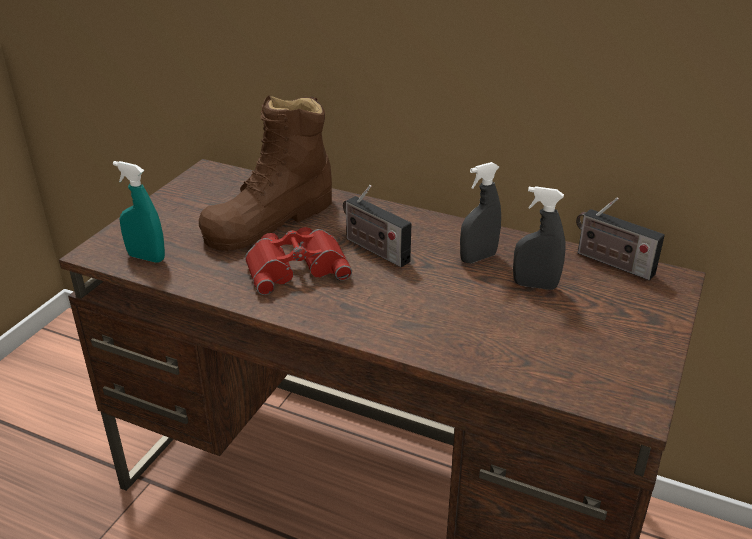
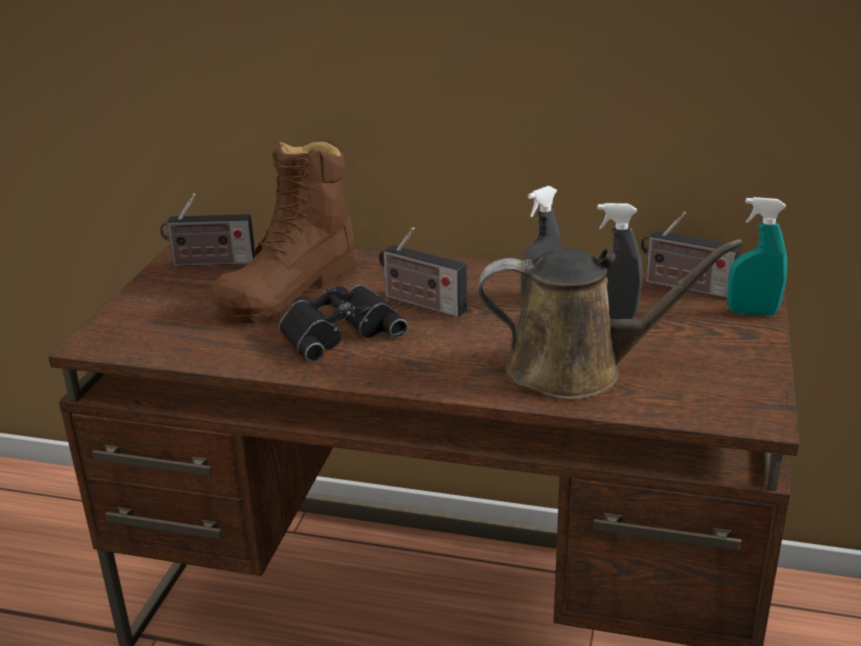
camera: 10 degrees left, 5 degrees down
turquoise spray bottle [113,161,165,263] -> turquoise spray bottle moved to [727,197,787,316]
red binoculars [245,227,352,295] -> black binoculars [279,285,408,362]
none -> radio [160,193,255,266]
none -> brown watering can [478,239,743,400]

